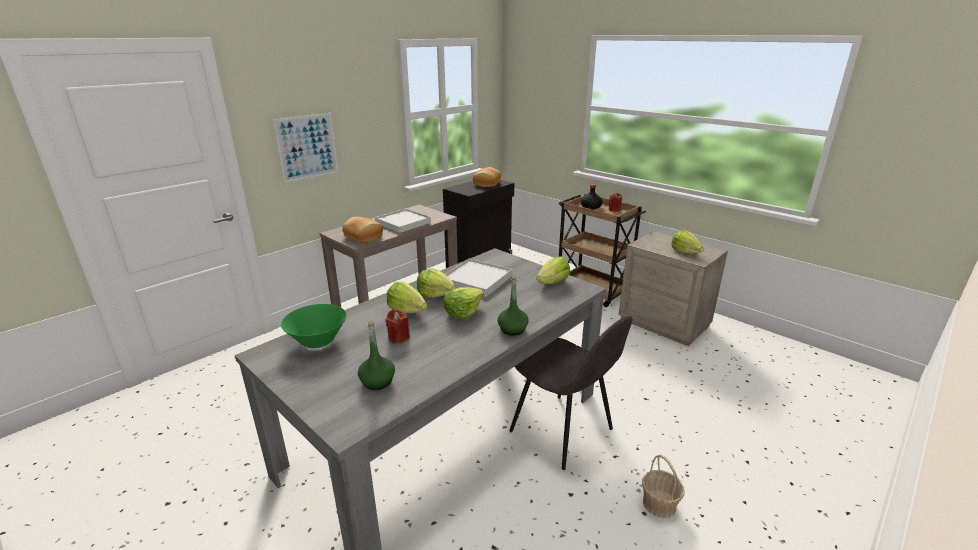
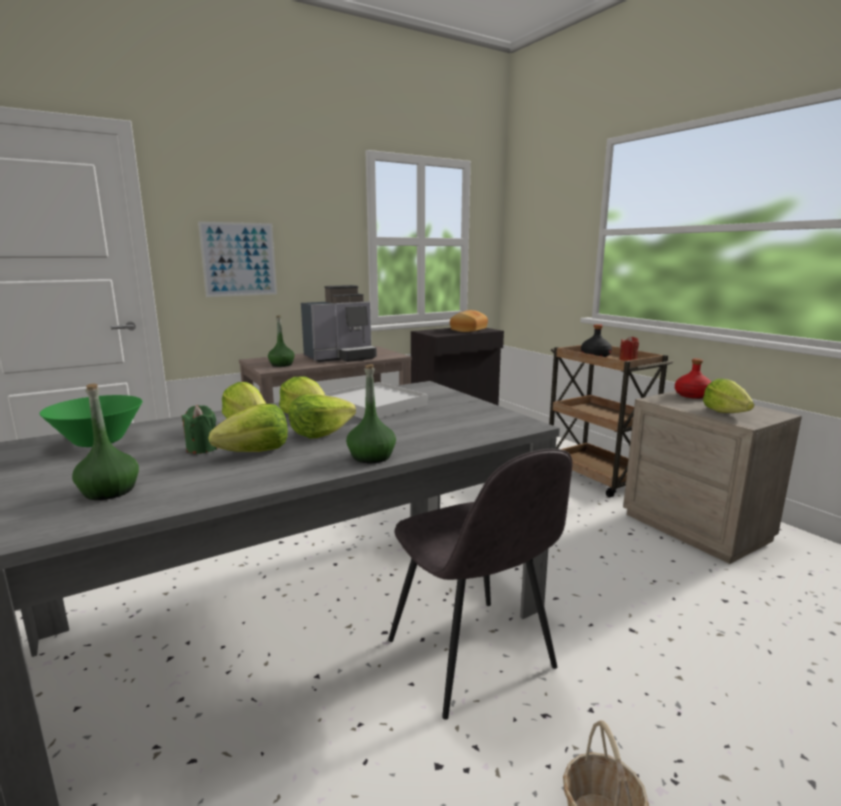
camera: 15 degrees right, 10 degrees down
bread [342,217,383,243] -> green bottle [268,315,295,367]
white tray [375,209,431,233] -> coffee machine [301,285,377,362]
red candle [385,309,410,343] -> green candle [181,405,218,454]
lettuce [537,257,570,284] -> lettuce moved to [208,404,288,452]
none -> red bottle [675,359,711,399]

